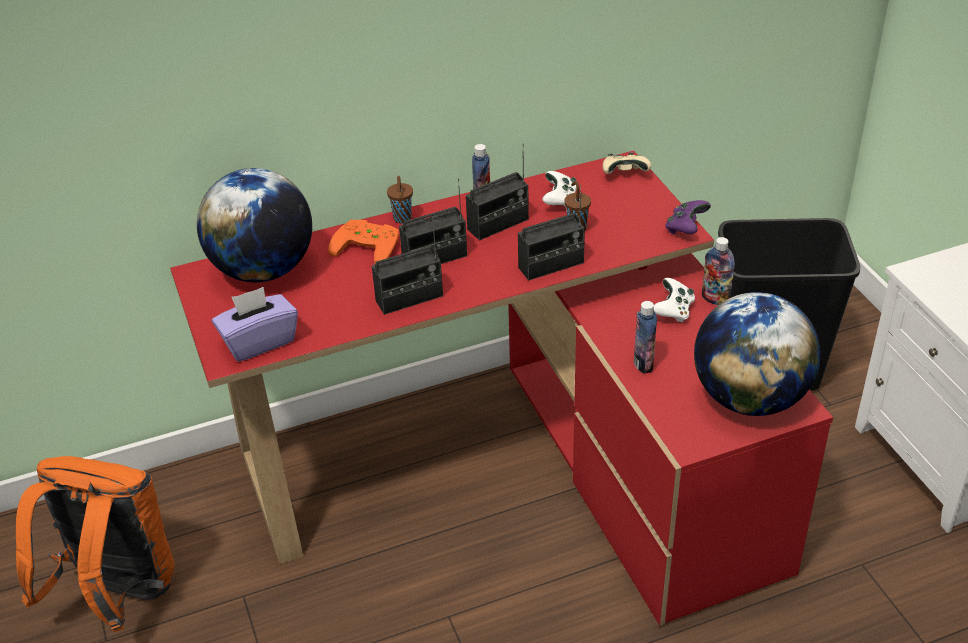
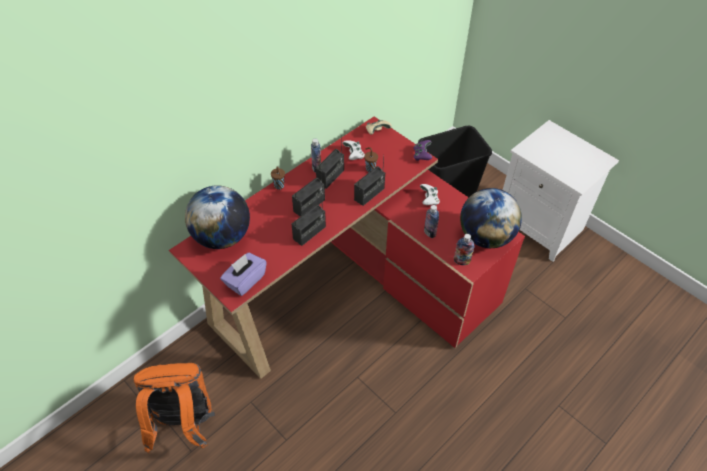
camera: 25 degrees left, 10 degrees up
orange game controller [328,220,399,263] -> none
bottle [702,237,735,305] -> bottle moved to [454,234,474,265]

